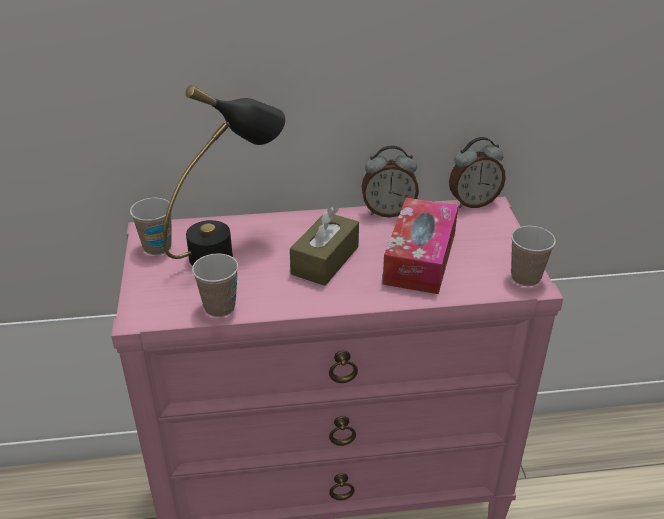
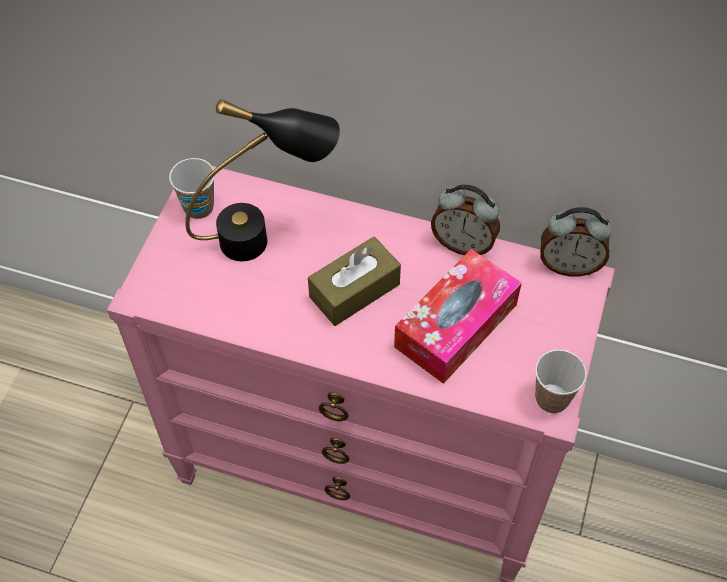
camera: 25 degrees right, 20 degrees up
cup [192,253,239,317] -> none

